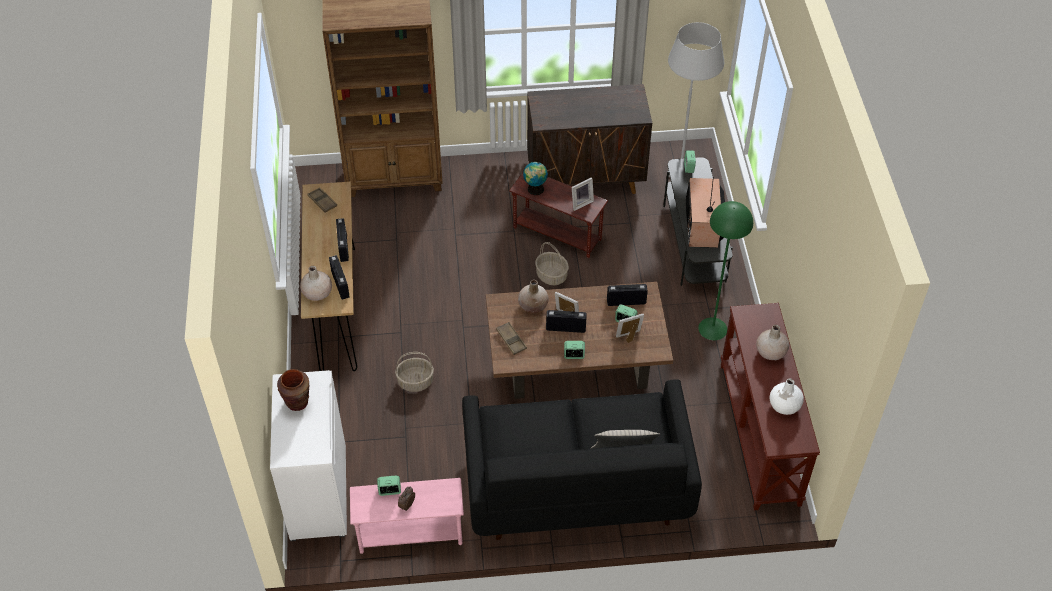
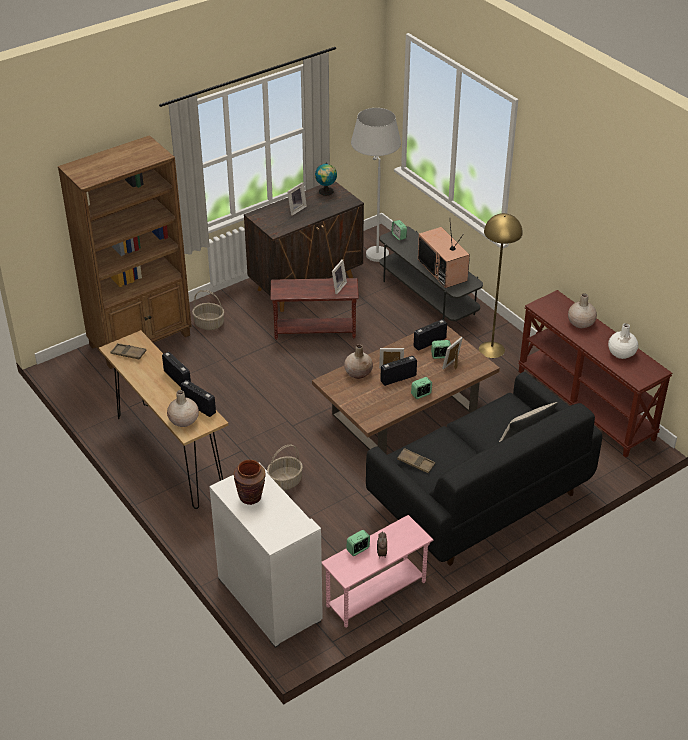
camera: 30 degrees left, 10 degrees down
brown tray [496,322,527,355] -> brown tray moved to [397,448,435,474]
globe [523,162,548,195] -> globe moved to [315,162,337,196]
basket [535,242,569,285] -> basket moved to [192,290,224,330]
green floor lamp [698,201,753,340] -> yellow floor lamp [479,213,523,358]
none -> picture frame [287,182,307,216]

